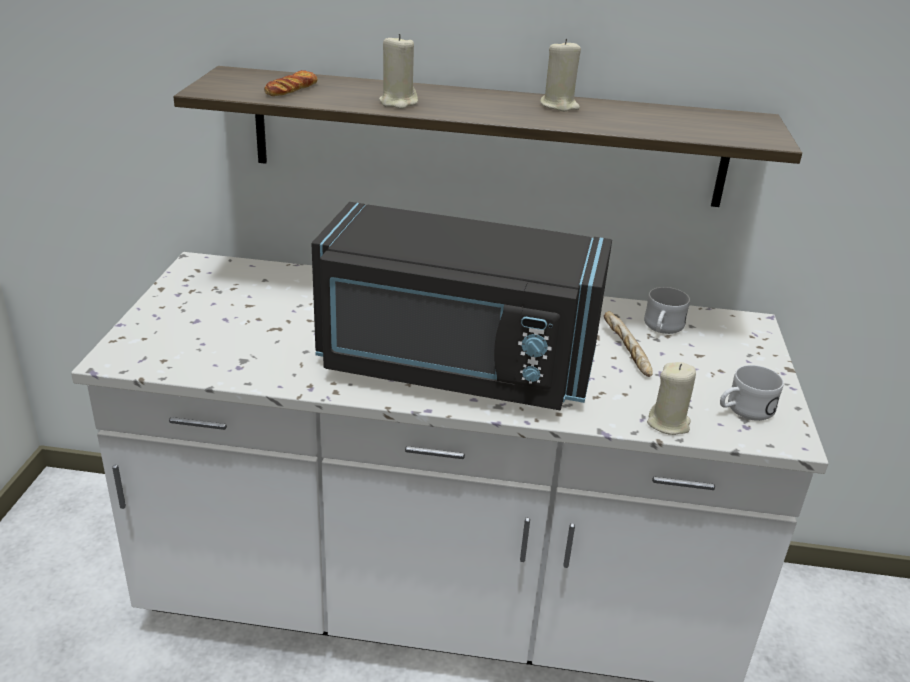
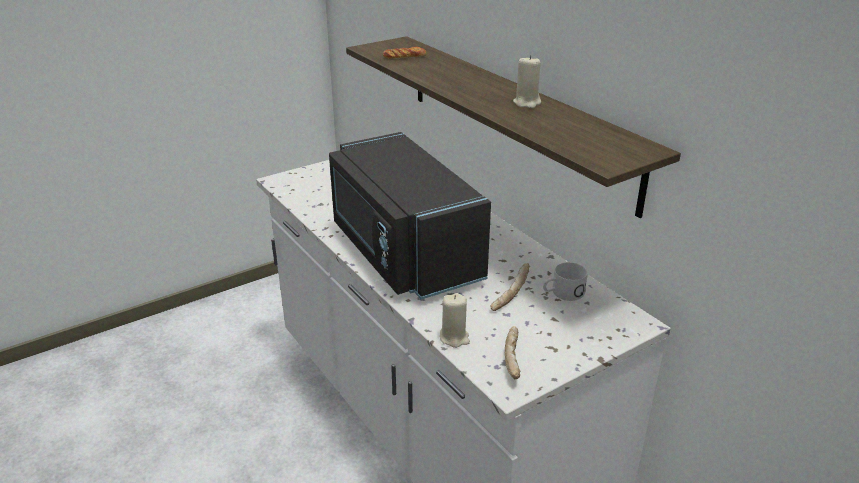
camera: 50 degrees right, 0 degrees up
beige candle [379,34,418,109] -> none
white mug [720,365,784,421] -> bread [505,326,520,379]

